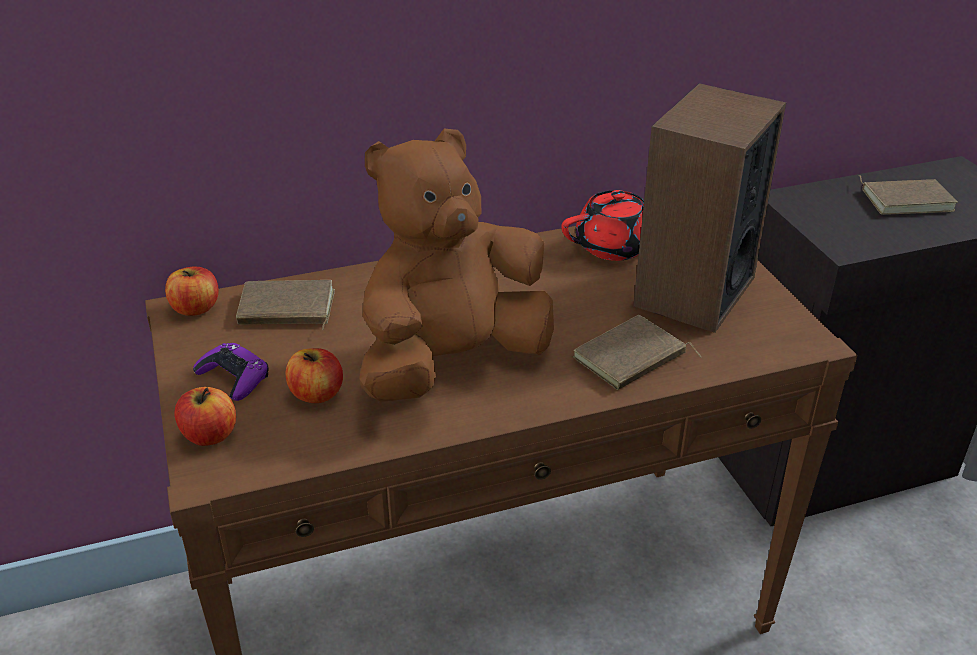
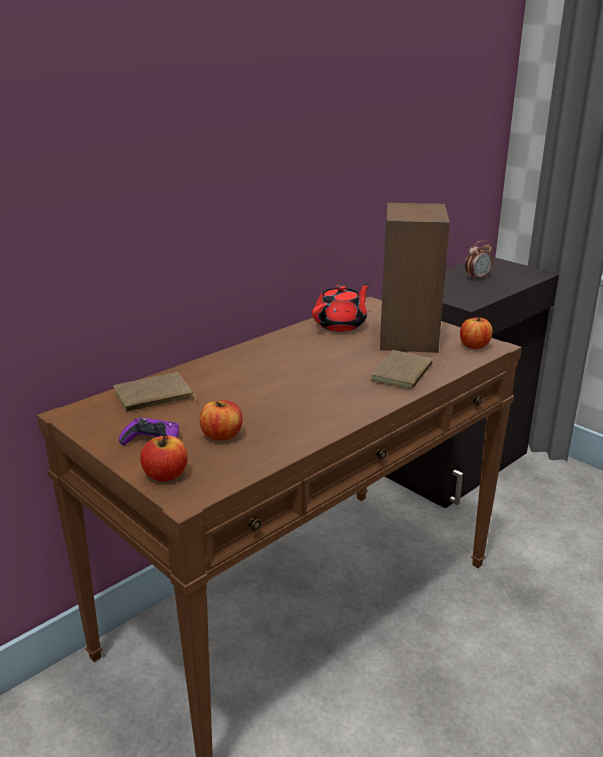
camera: 25 degrees left, 10 degrees down
apple [165,267,219,316] -> apple moved to [460,317,493,349]
brown plush toy [360,129,554,402] -> none
brown book [858,175,958,215] -> alarm clock [465,240,492,280]

